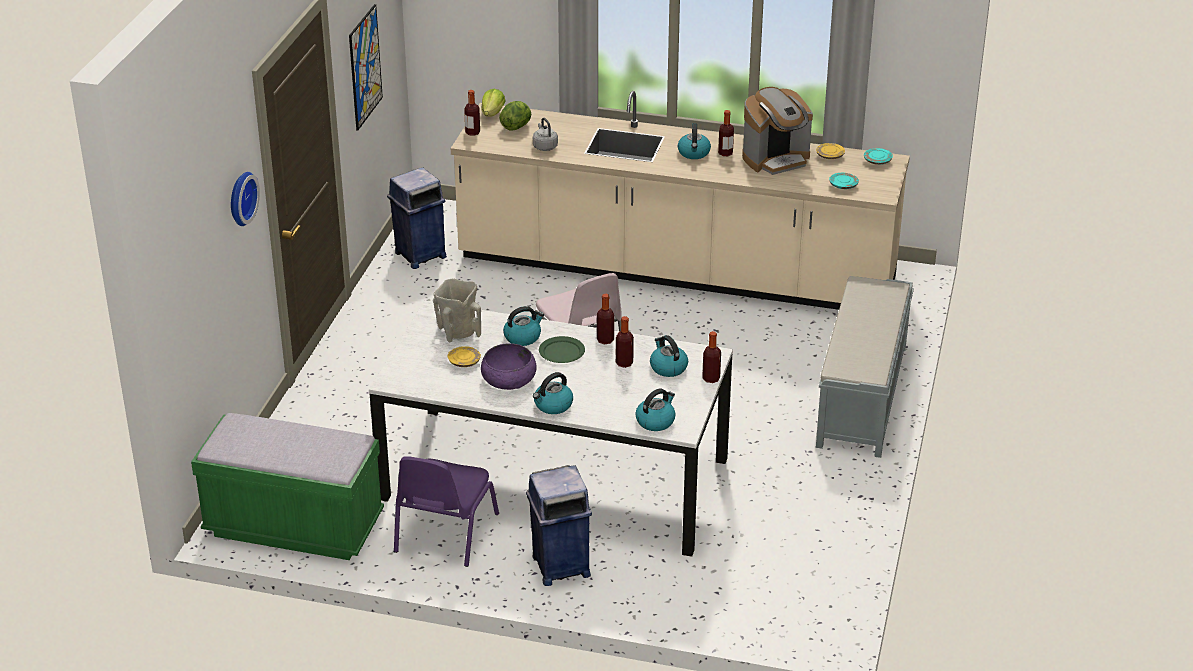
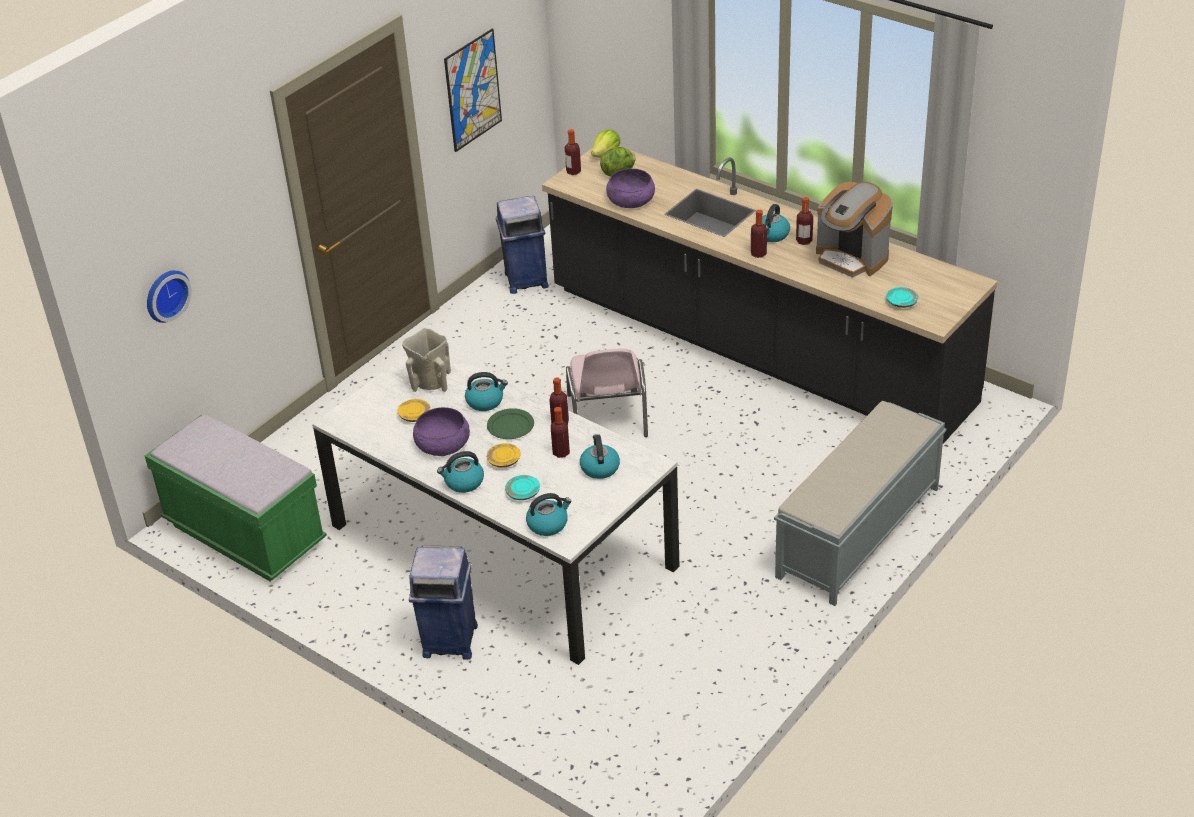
camera: 25 degrees right, 5 degrees up
wall clock [231,172,260,226] -> wall clock moved to [147,270,192,323]
purple chair [394,456,499,567] -> none
beige counter [451,91,910,310] -> black counter [542,146,998,444]
grey kettle [533,118,558,151] -> purple bowl [606,168,655,208]
bottle [702,331,721,383] -> bottle moved to [751,210,767,258]
coffee machine [742,87,813,175] -> coffee machine turned 45 degrees clockwise [816,182,893,278]
yellow plate [816,143,845,159] -> yellow plate moved to [486,443,521,468]
turquoise plate [864,148,893,165] -> turquoise plate moved to [505,475,540,500]

